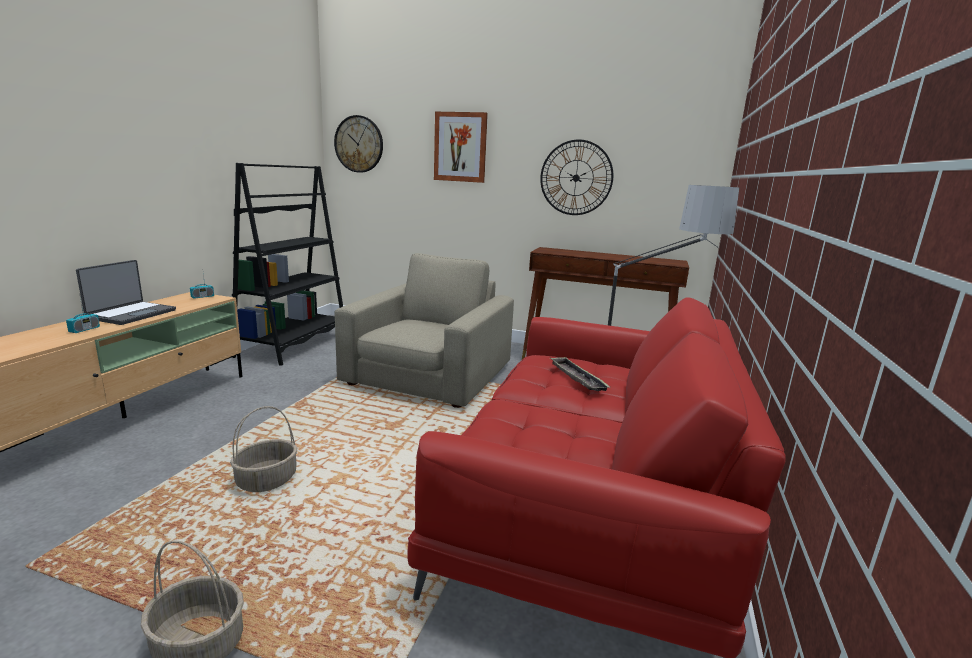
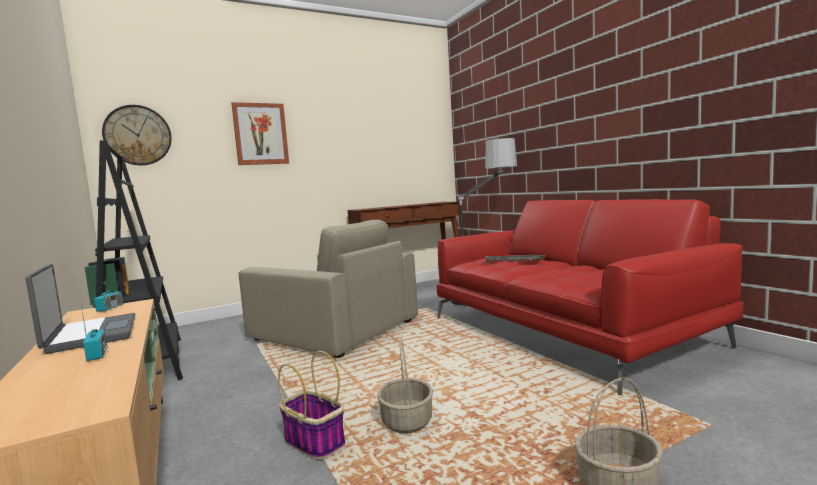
camera: 45 degrees left, 10 degrees down
beige armchair [335,253,514,408] -> beige armchair turned 150 degrees clockwise [238,220,418,358]
wall clock [540,139,613,215] -> none
none -> basket [278,351,345,460]

